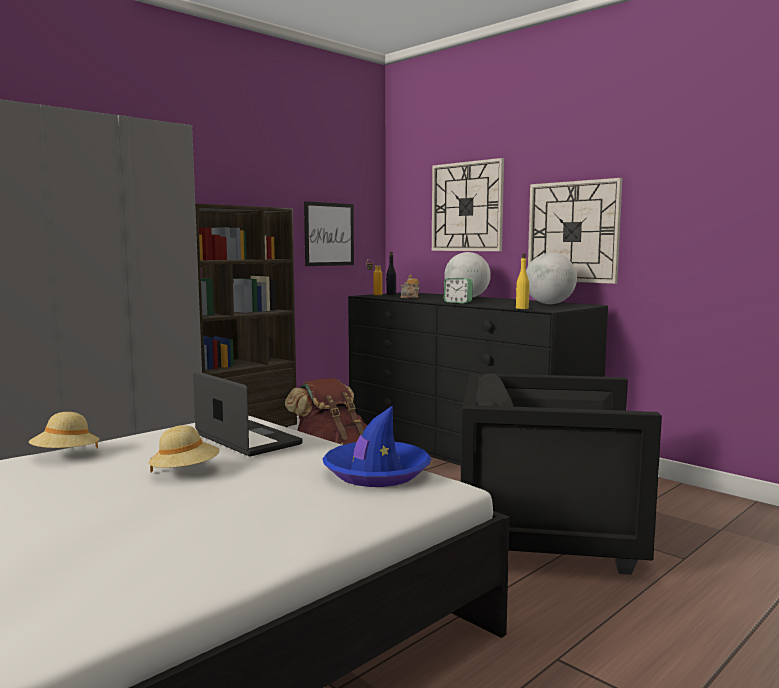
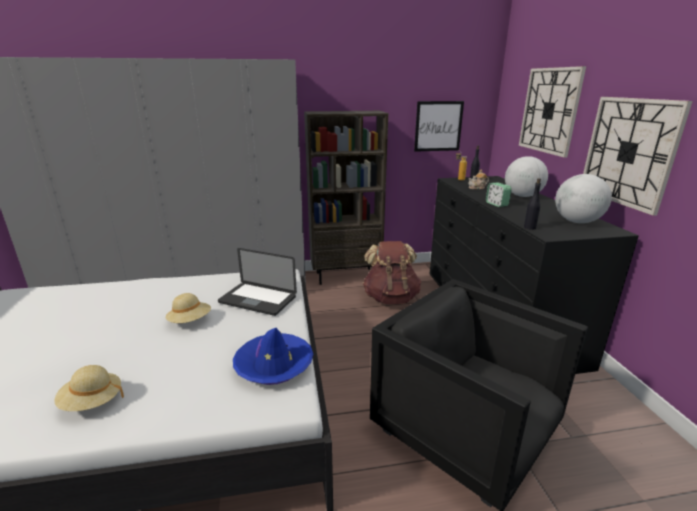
camera: 35 degrees right, 15 degrees up
beige hat [29,412,100,449] -> beige hat moved to [54,365,124,411]
laptop [193,371,303,456] -> laptop turned 120 degrees clockwise [218,248,297,316]
yellow bottle [516,253,529,309] -> black bottle [524,178,541,230]

